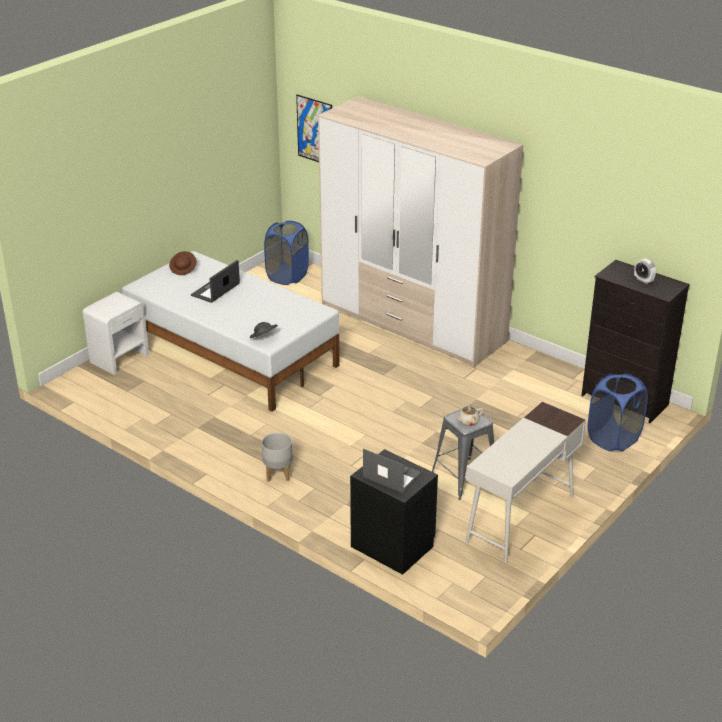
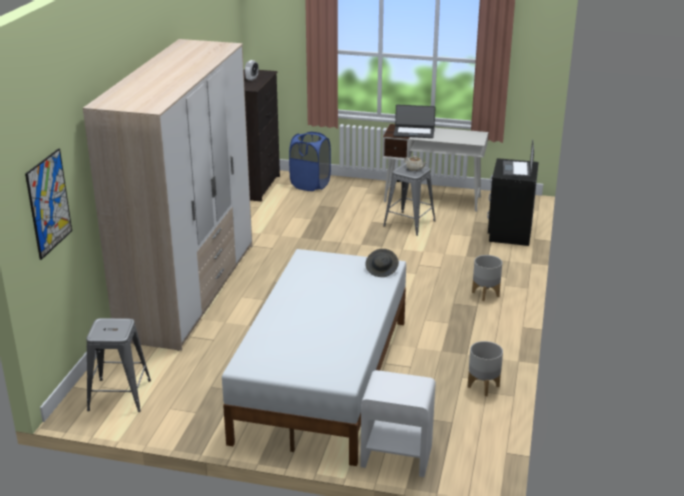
camera: 115 degrees left, 5 degrees down
brown hat [169,251,197,275] -> none
laptop [191,260,240,303] -> laptop moved to [393,105,436,138]
blue laundry basket [264,221,309,285] -> grey stool [86,318,151,412]
none -> grey planter [468,341,503,396]

